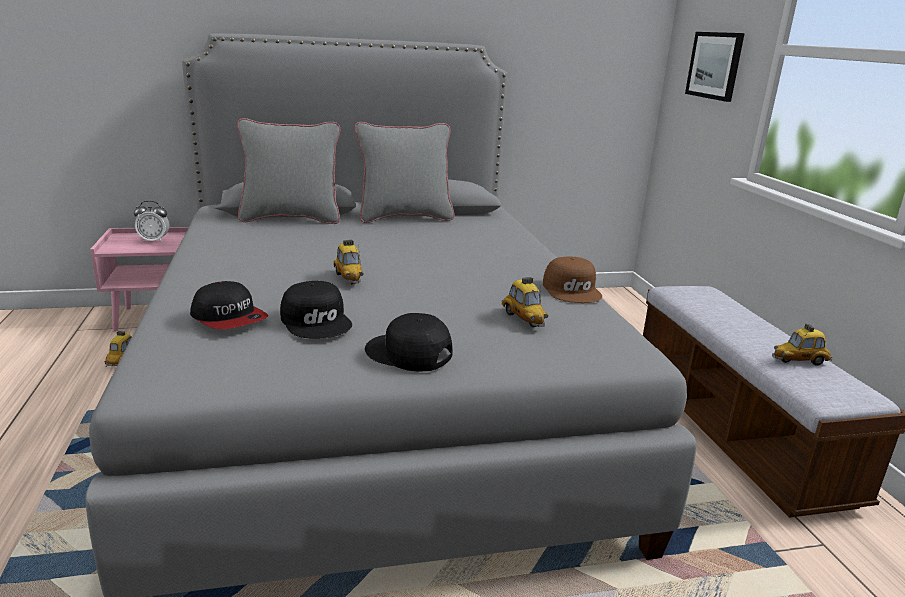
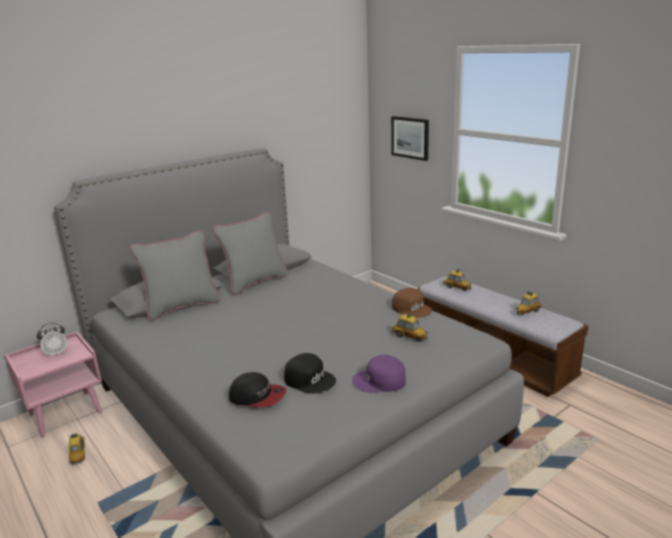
camera: 25 degrees left, 0 degrees up
toy car [333,240,364,284] -> toy car moved to [443,269,472,291]
black cap [365,313,453,372] -> purple cap [352,355,406,393]

